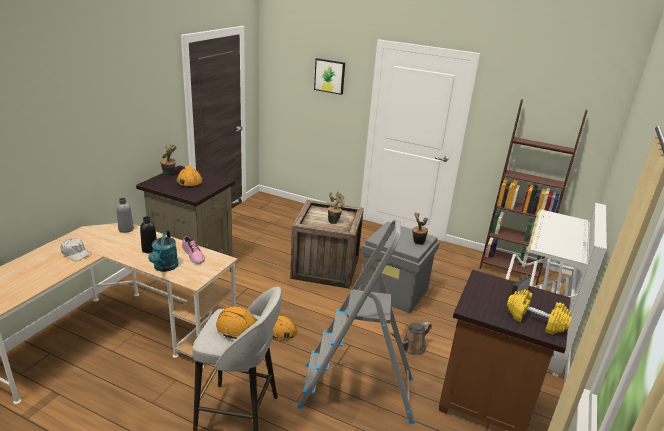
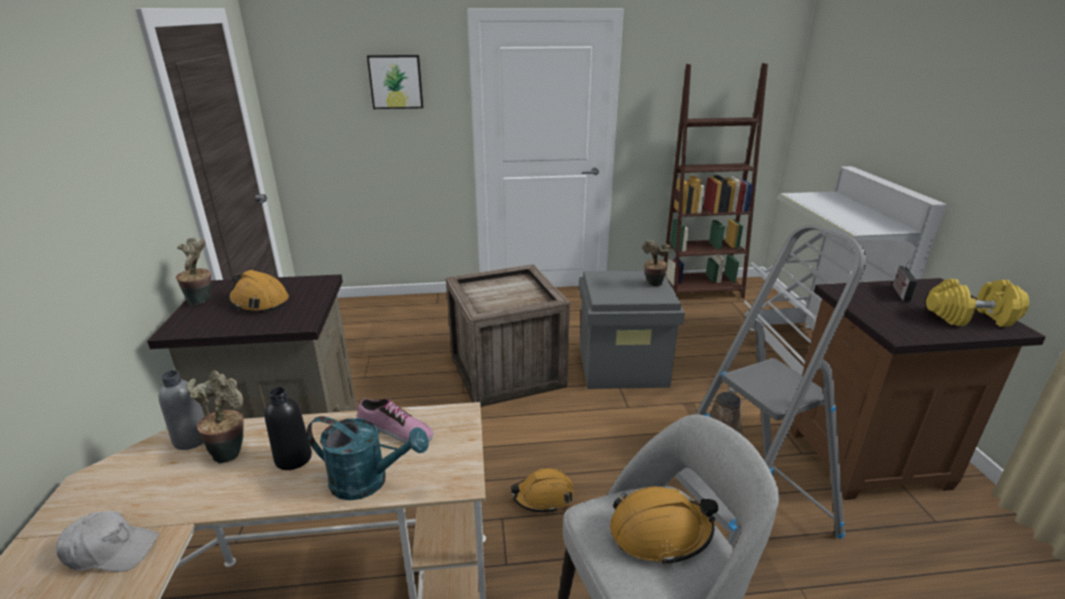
camera: 30 degrees left, 0 degrees up
turquoise watering can [148,230,178,272] -> turquoise watering can turned 45 degrees counterclockwise [307,416,429,500]
potted plant [328,192,345,224] -> potted plant moved to [186,370,244,463]

